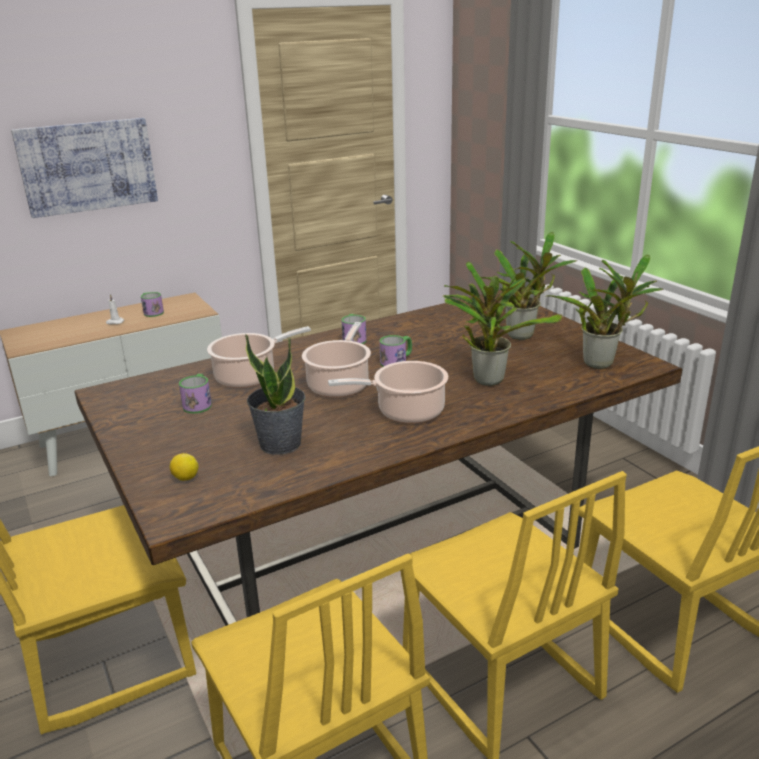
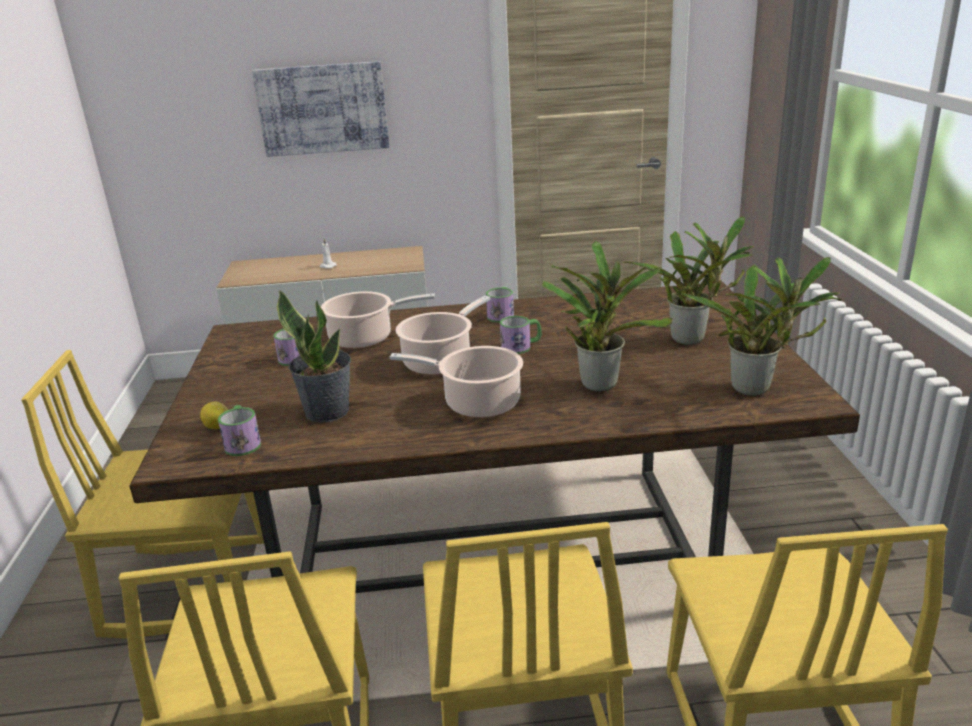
camera: 25 degrees right, 0 degrees up
mug [141,292,164,317] -> mug moved to [218,405,261,456]

